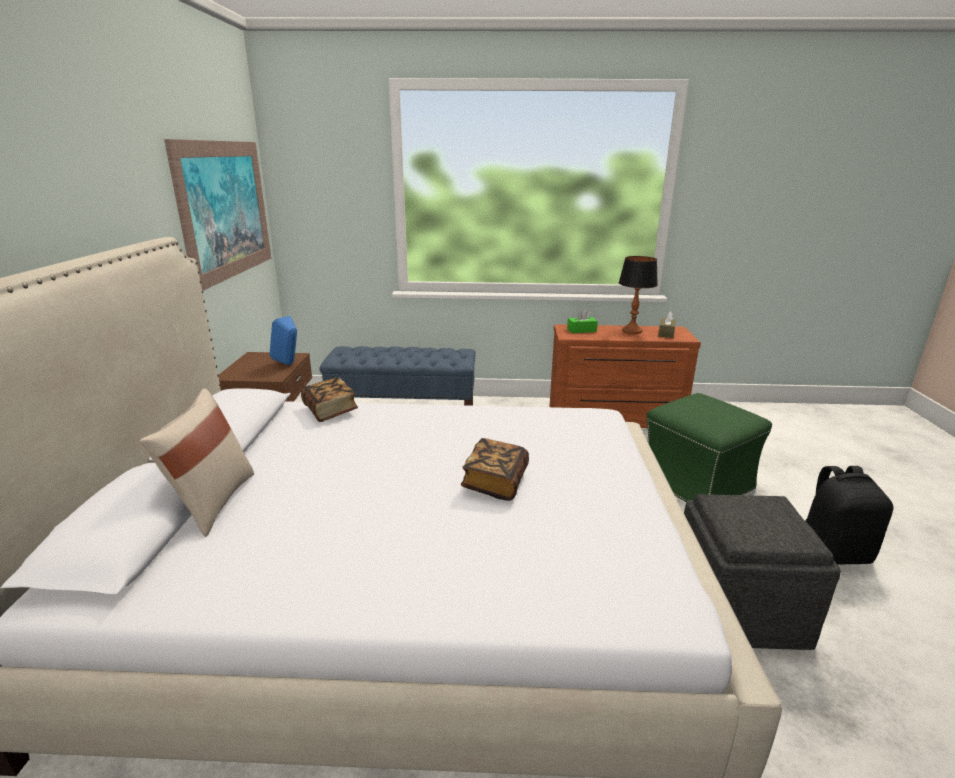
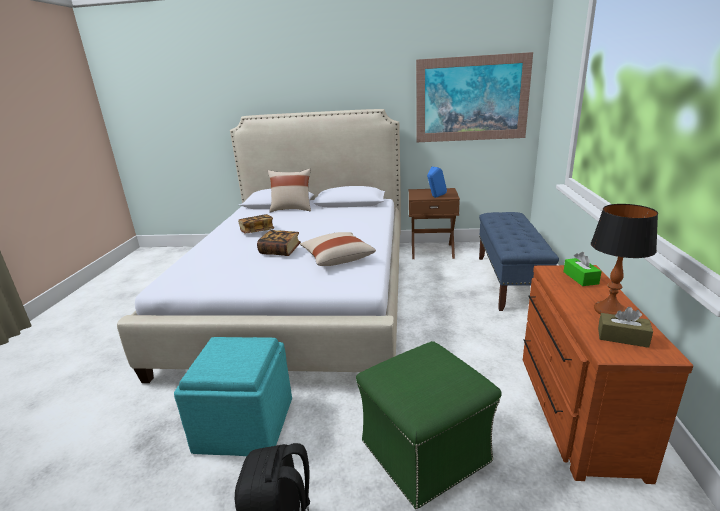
camera: 95 degrees right, 0 degrees up
book [301,377,358,422] -> book moved to [238,214,274,233]
grey ottoman [684,494,841,650] -> turquoise ottoman [174,337,292,456]
none -> beige pillow [300,232,376,266]

